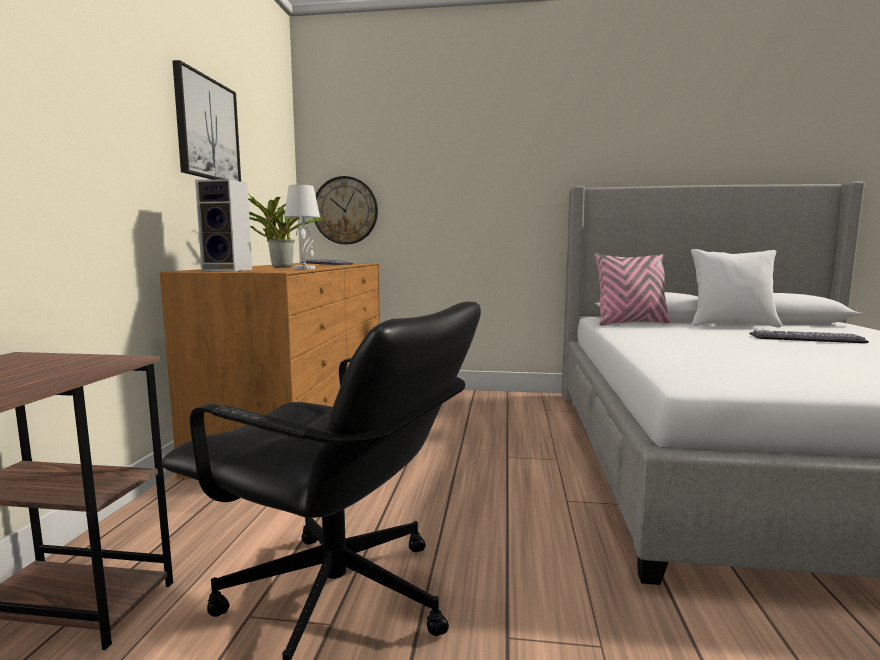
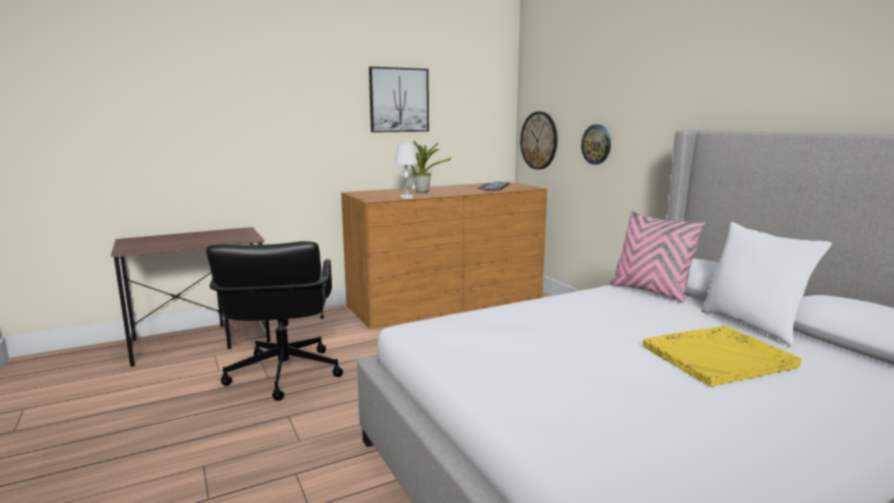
camera: 55 degrees right, 5 degrees up
speaker [195,179,252,271] -> none
keyboard [749,330,869,343] -> yellow tray [643,326,801,386]
none -> wall clock [581,125,611,165]

